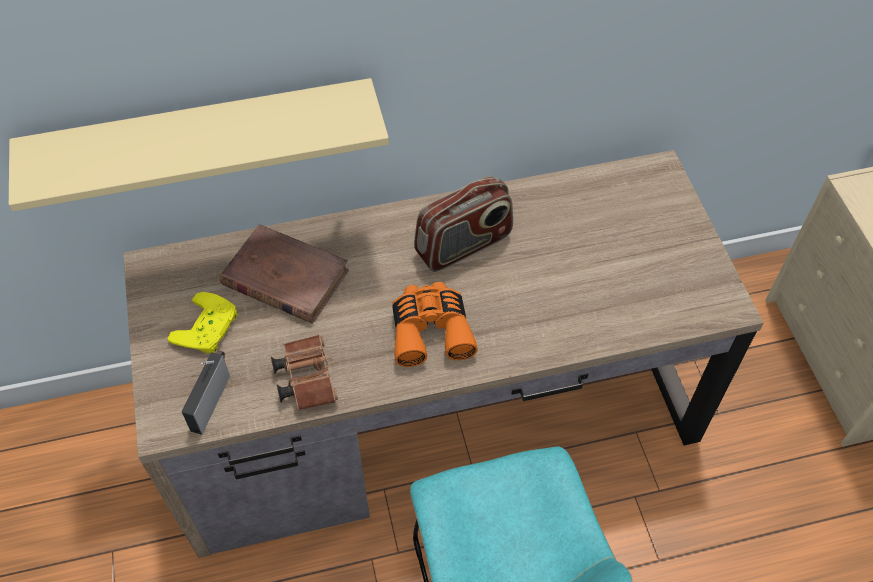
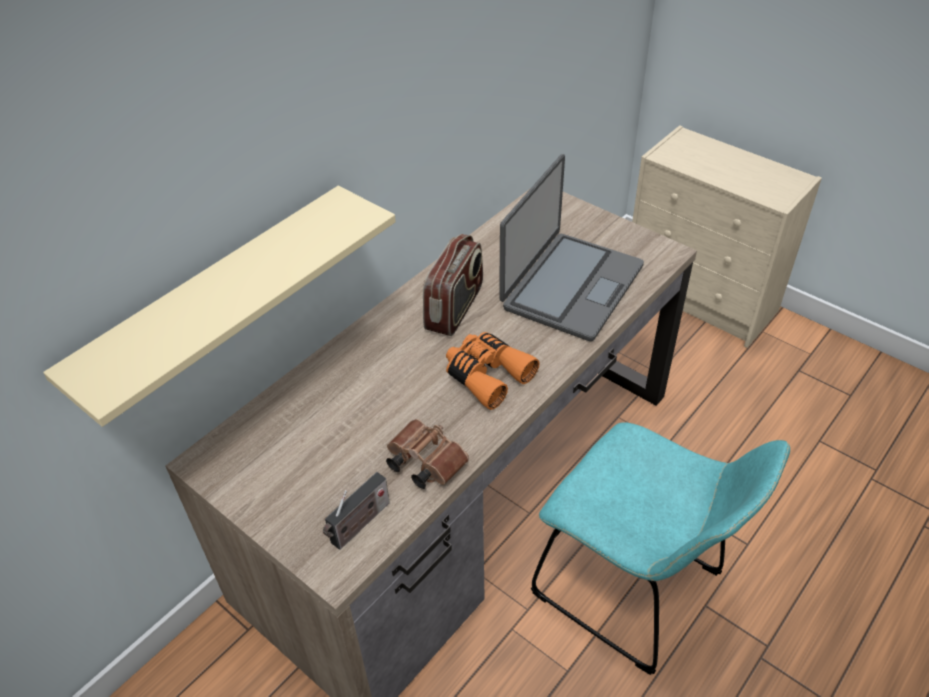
camera: 35 degrees left, 10 degrees down
yellow game controller [167,292,238,354] -> none
radio [182,350,230,435] -> radio turned 120 degrees counterclockwise [323,472,390,550]
brown book [220,224,349,324] -> none
none -> laptop [499,154,644,341]

